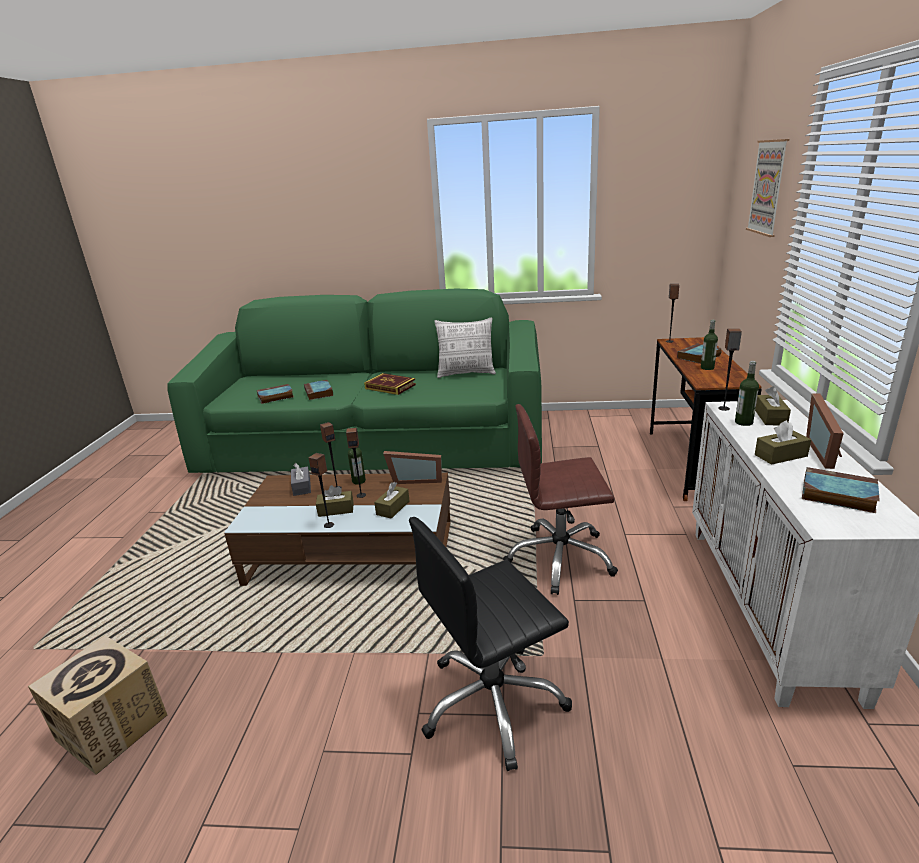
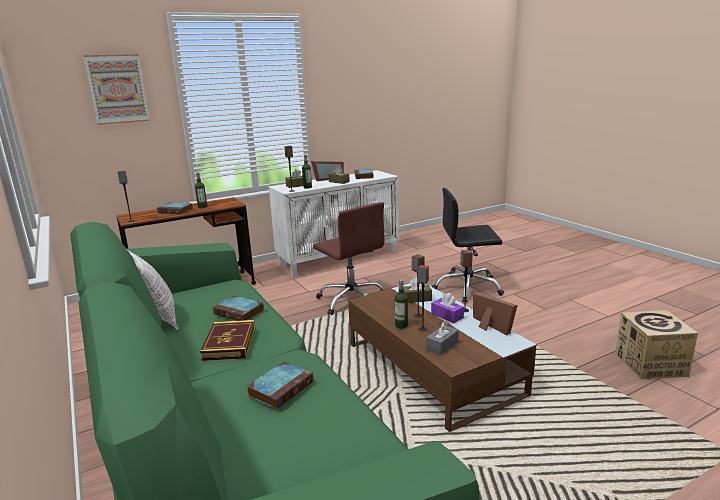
camera: 125 degrees left, 5 degrees down
book [257,384,294,404] -> book moved to [213,295,264,321]
brown tissue box [316,485,354,517] -> purple tissue box [431,293,464,323]
picture frame [383,451,442,484] -> picture frame moved to [473,293,518,335]
black office chair [409,517,572,771] -> black office chair turned 150 degrees clockwise [432,188,504,303]

